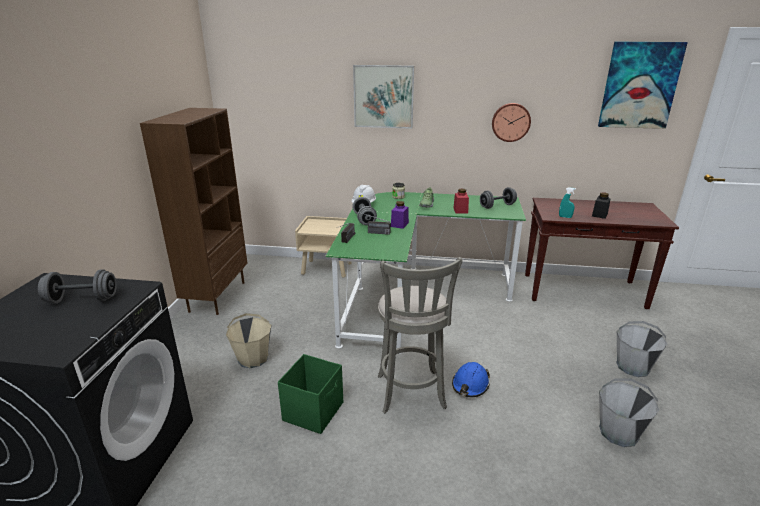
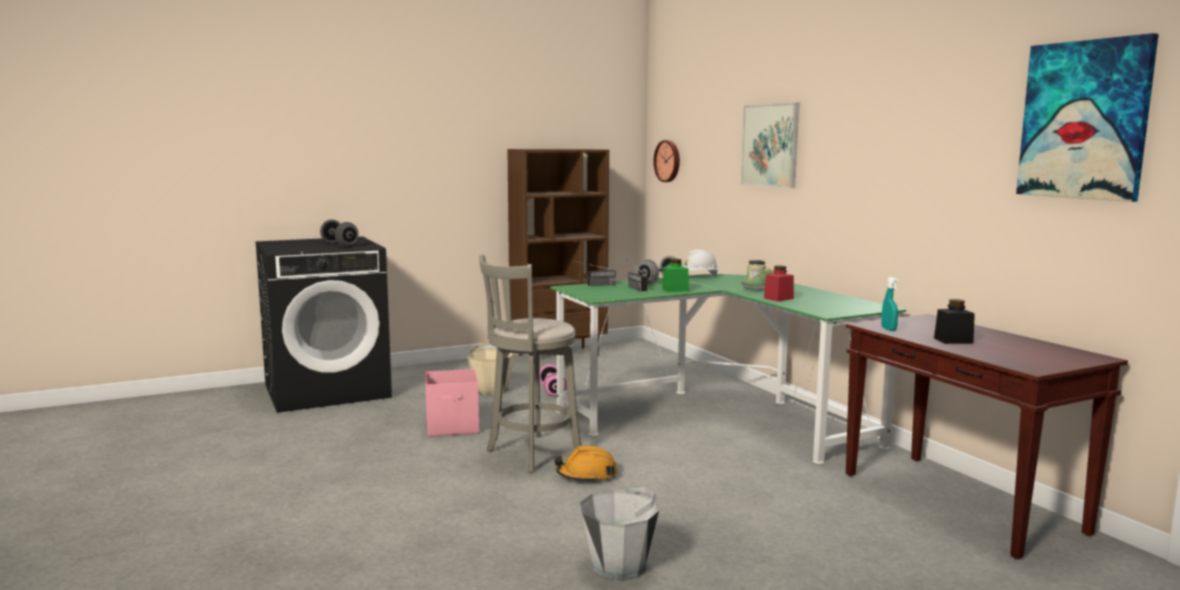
camera: 55 degrees right, 15 degrees down
green storage box [278,354,343,434] -> pink storage box [425,369,479,436]
beige nightstand [295,216,351,278] -> none
purple jar [391,201,409,229] -> green jar [662,259,689,292]
blue hard hat [452,362,490,397] -> orange hard hat [554,446,617,483]
grey dumbbell [480,187,517,209] -> none
wall clock [492,103,531,142] -> wall clock moved to [653,140,680,182]
grey bucket [616,321,667,377] -> none
none -> pink dumbbell [540,364,566,396]

